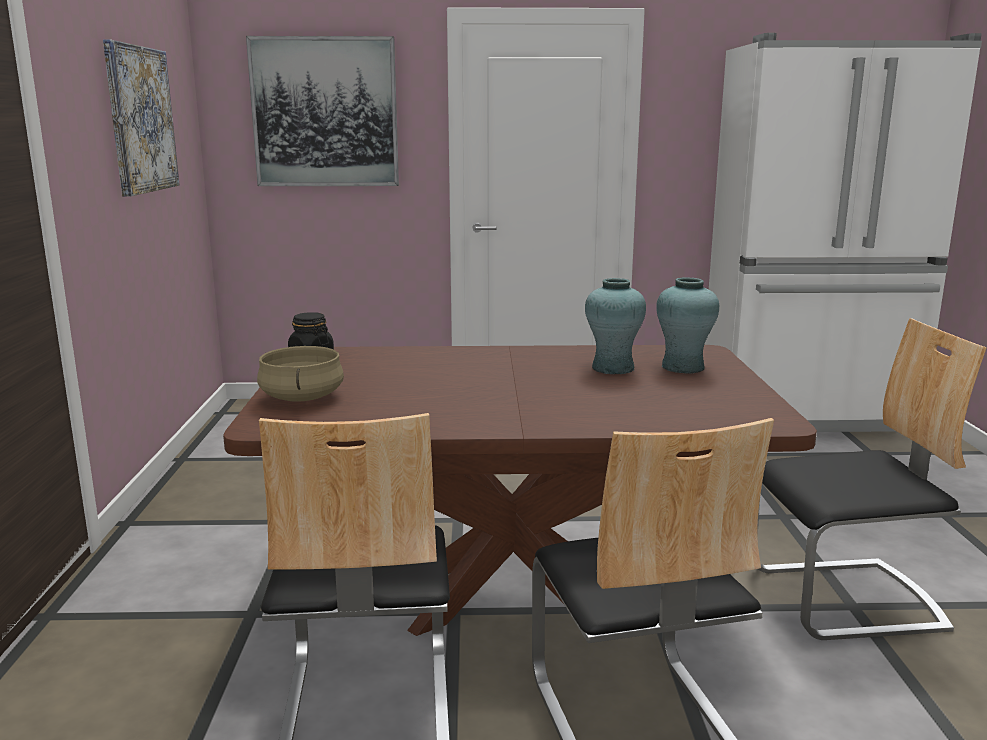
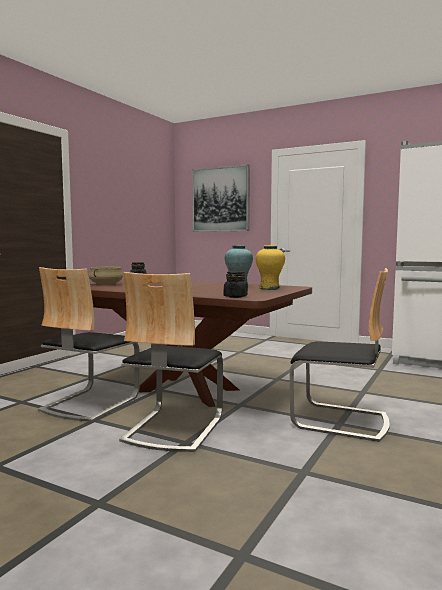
camera: 30 degrees right, 10 degrees down
picture [103,40,179,197] -> none
turquoise vase [656,277,719,373] -> yellow vase [256,245,285,290]
none -> black jar [224,271,248,298]

